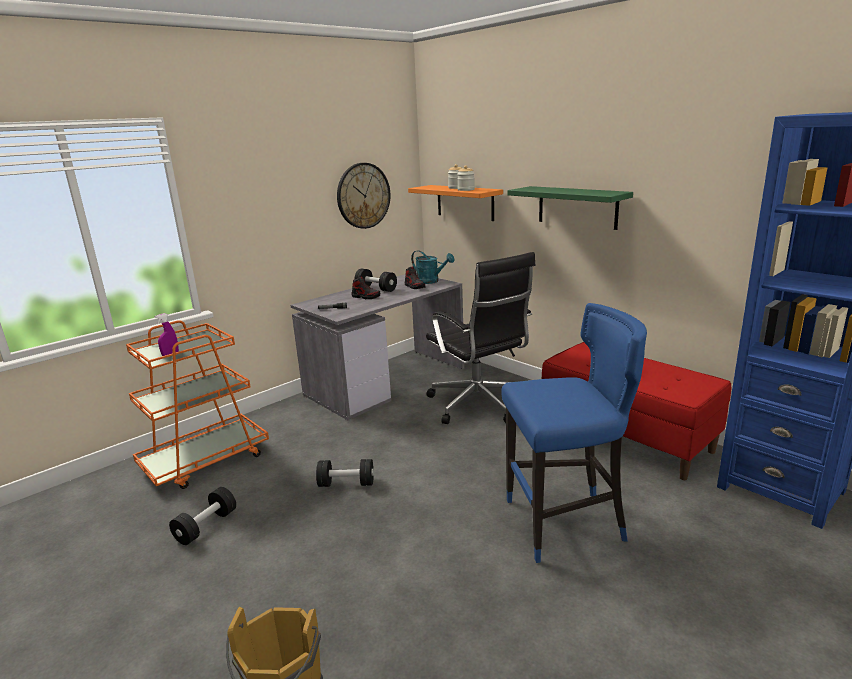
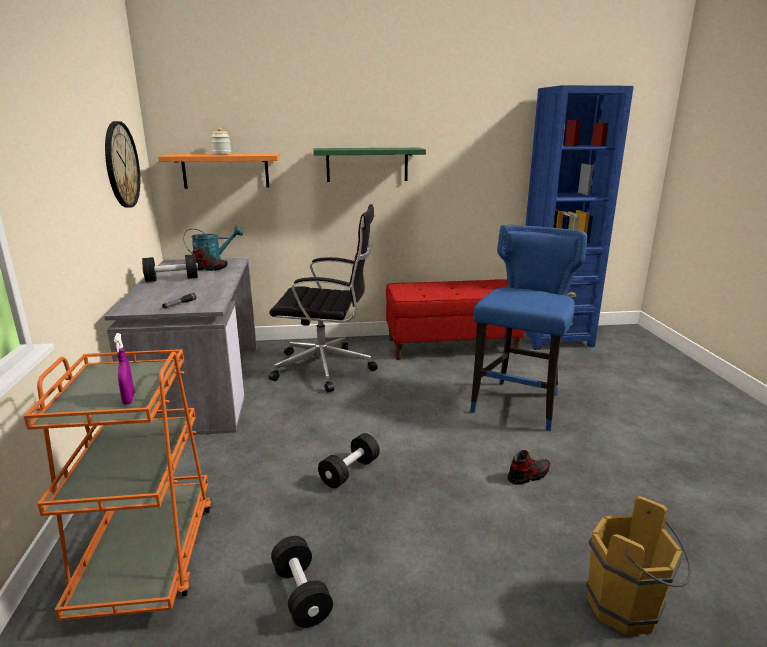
camera: 55 degrees left, 0 degrees up
shoe [351,276,380,299] -> shoe moved to [508,450,550,485]
jar [457,165,475,191] -> none

